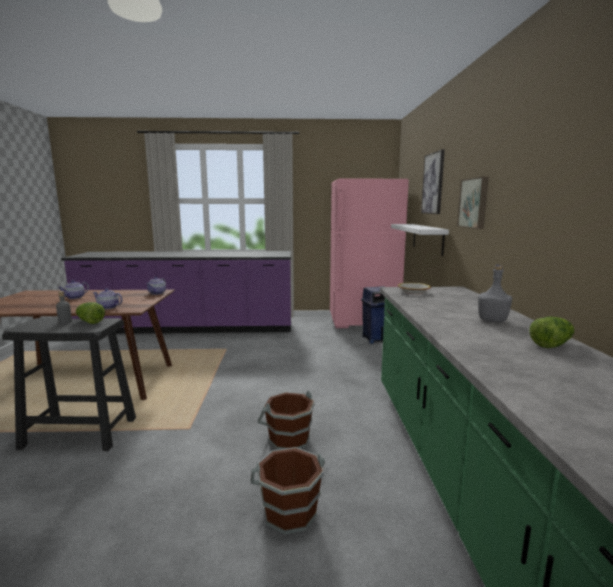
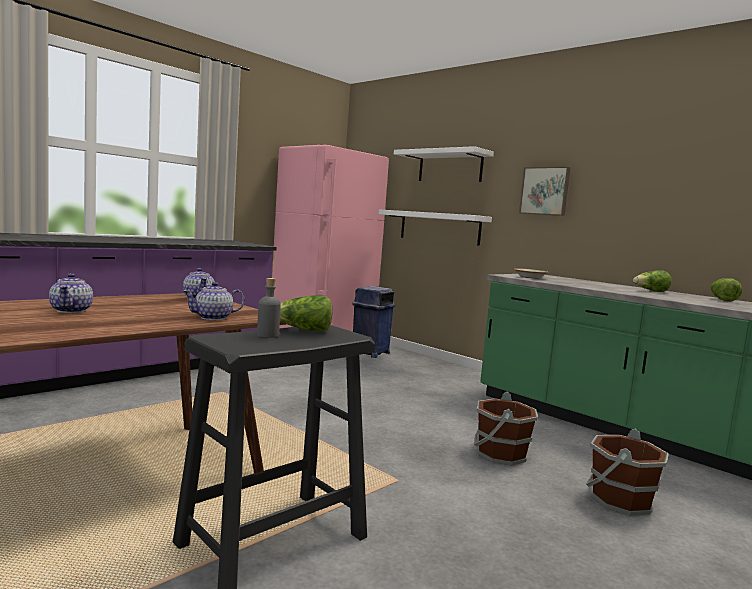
camera: 45 degrees left, 5 degrees down
picture [421,150,445,214] -> white shelf [394,146,494,182]
grey bottle [478,265,512,323] -> lettuce [633,270,672,292]

